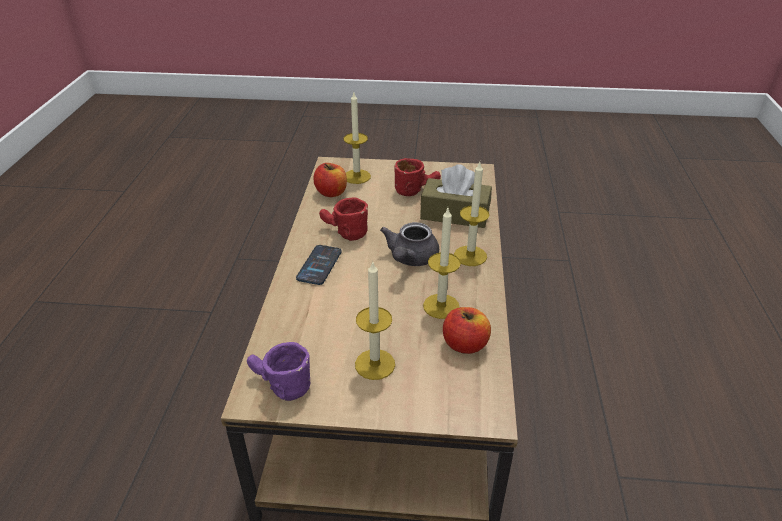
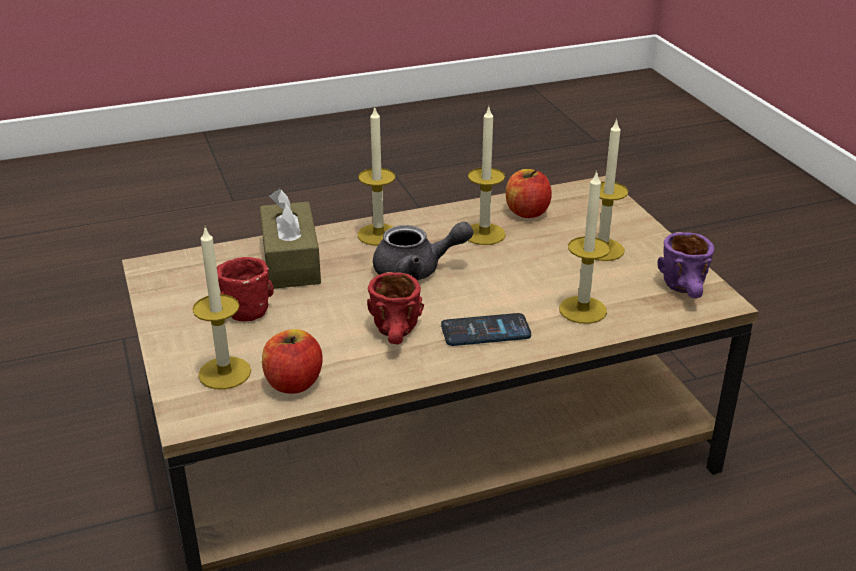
camera: 115 degrees left, 5 degrees down
none -> candle [559,170,610,324]

